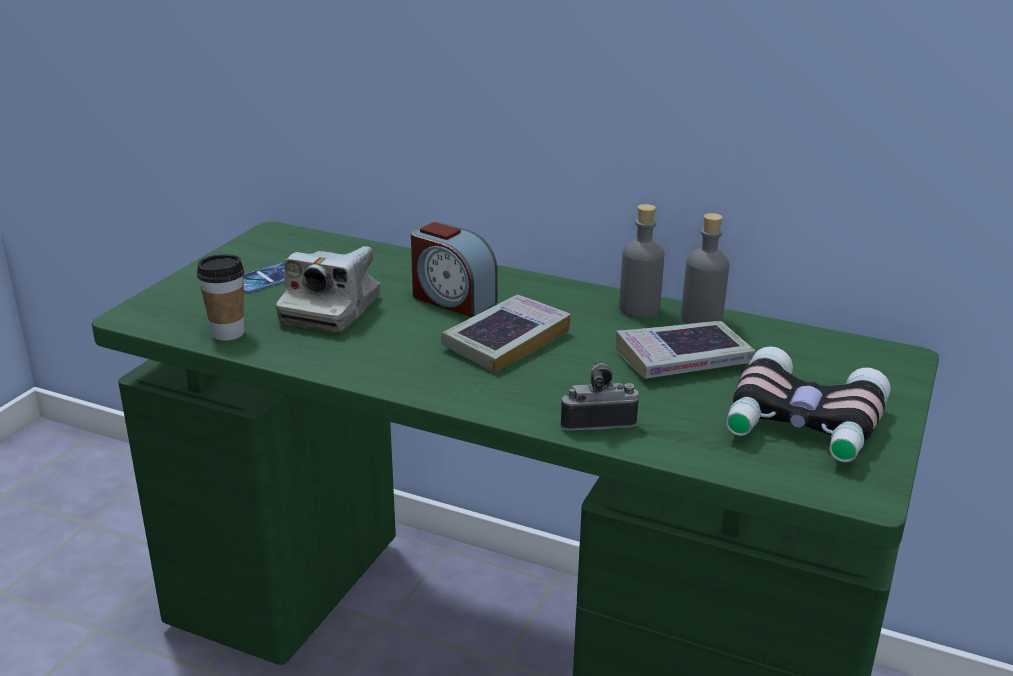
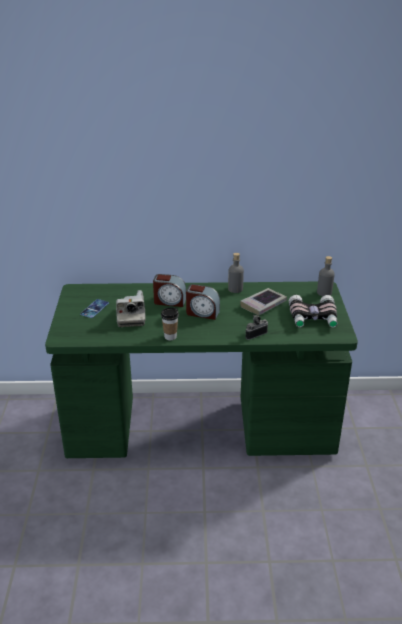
camera: 25 degrees left, 5 degrees up
cup [197,254,244,341] -> cup moved to [161,307,179,340]
book [441,295,571,373] -> alarm clock [186,284,220,320]
grey bottle [681,213,729,324] -> grey bottle moved to [317,256,335,296]

